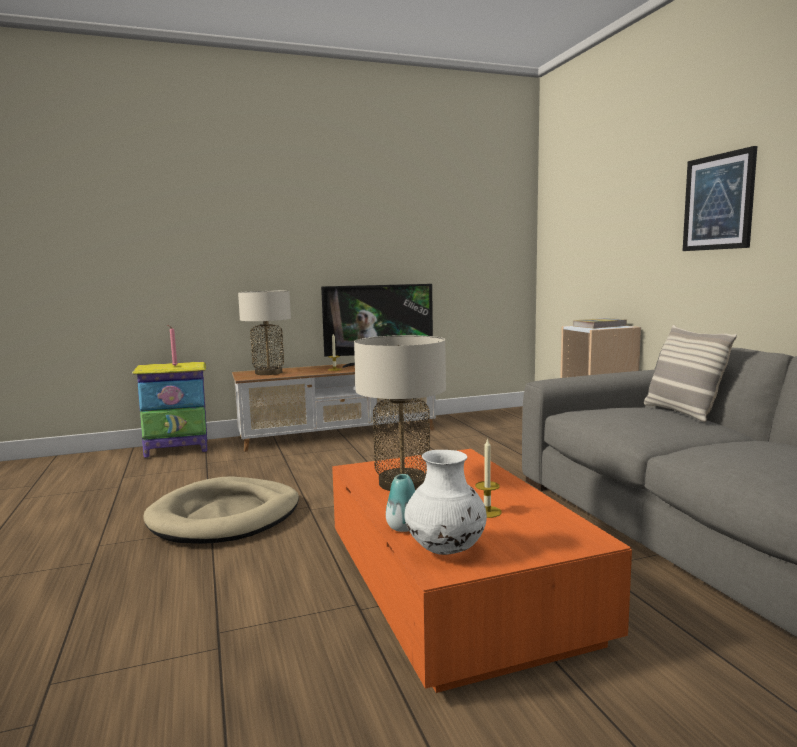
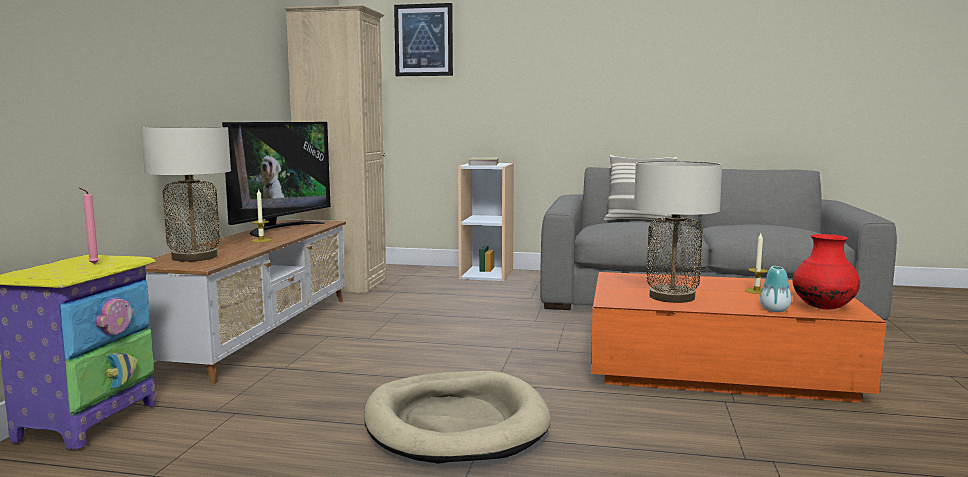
camera: 60 degrees left, 0 degrees up
white vase [405,450,487,555] -> red vase [793,234,860,310]
picture [683,146,757,251] -> picture moved to [394,3,453,76]
none -> beige cabinet [285,5,386,293]

